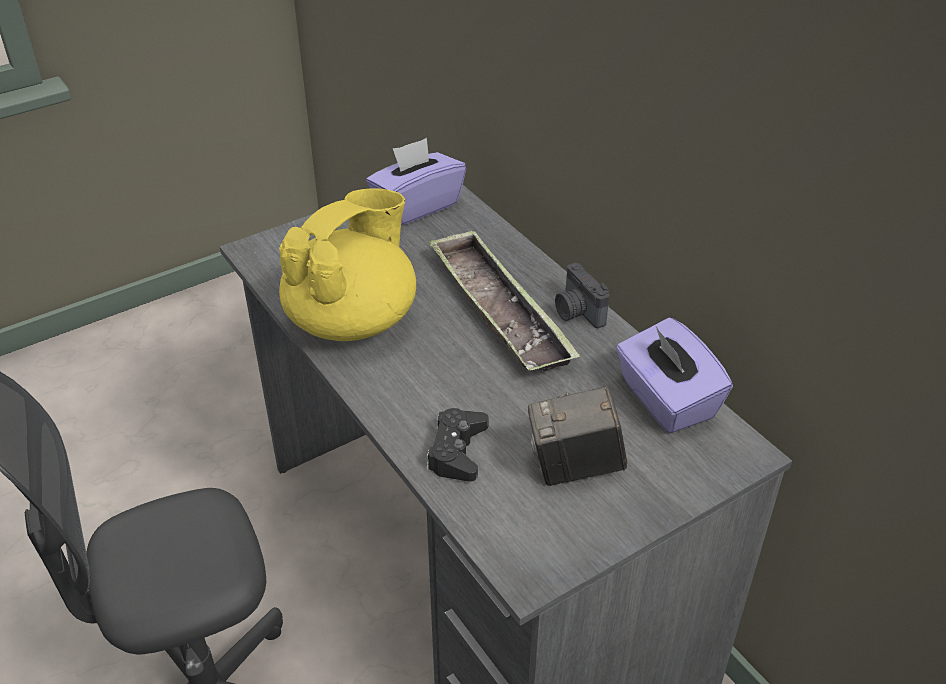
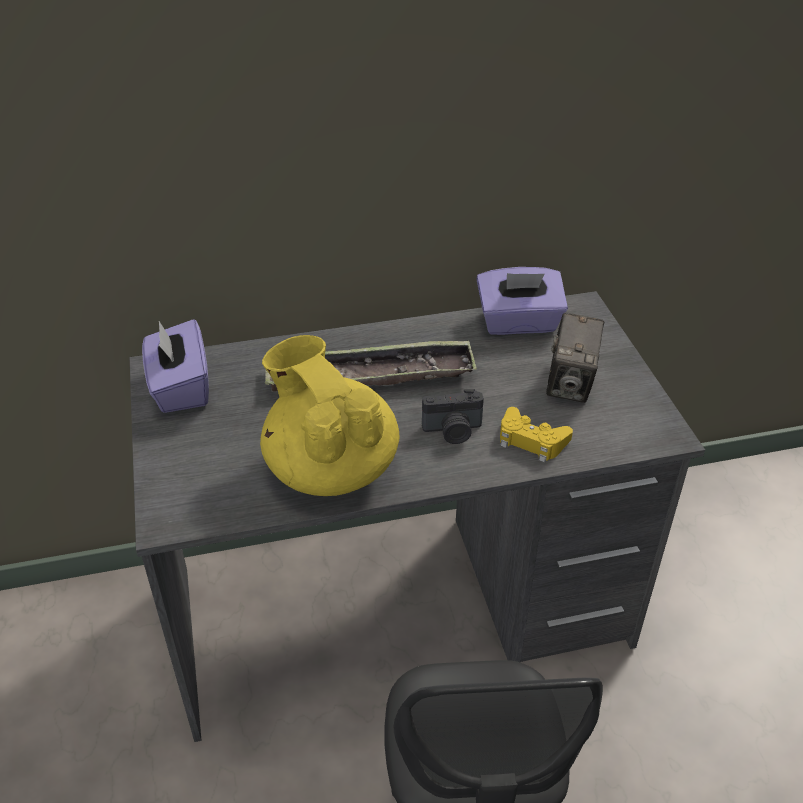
camera: 70 degrees left, 0 degrees up
black game controller [426,408,489,482] -> yellow game controller [500,407,573,463]
camera [555,263,609,328] -> camera moved to [422,389,484,444]

